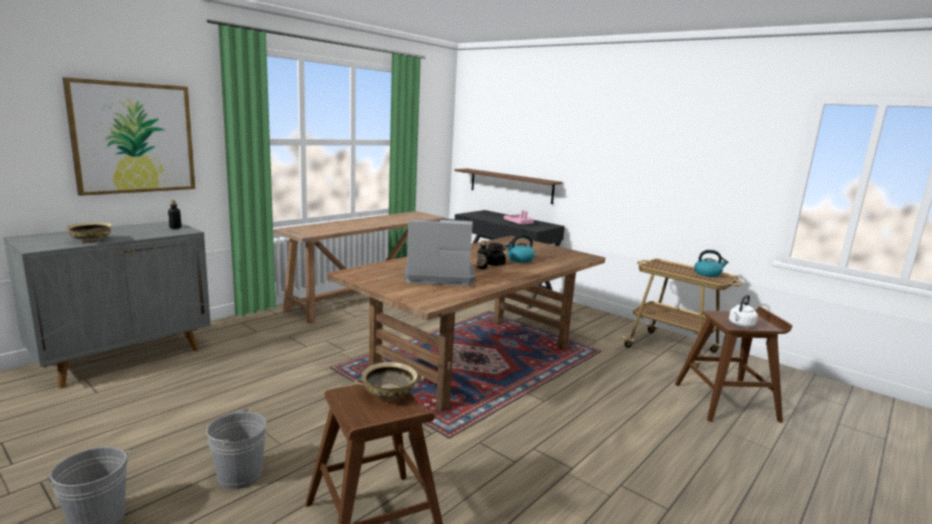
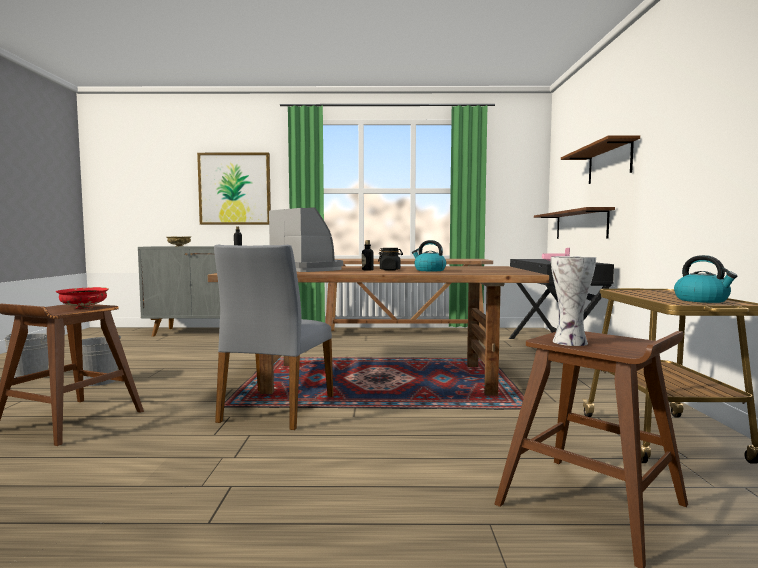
camera: 50 degrees right, 10 degrees down
beige bowl [355,362,424,399] -> red bowl [56,287,109,309]
white kettle [729,295,758,327] -> vase [551,256,596,346]
none -> grey chair [214,245,333,430]
none -> brown shelf [561,136,640,184]

